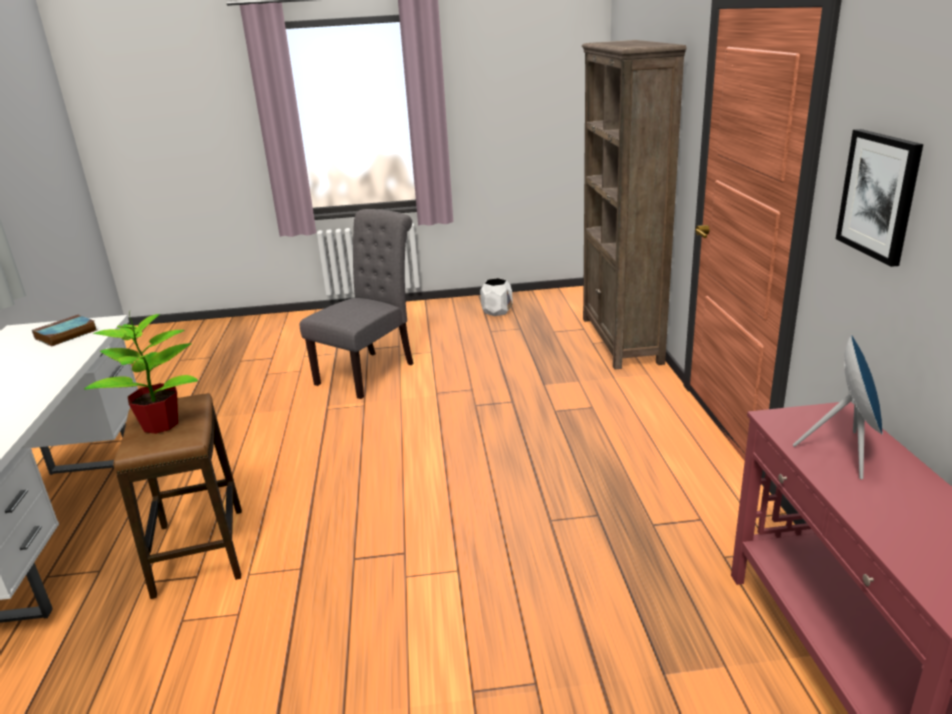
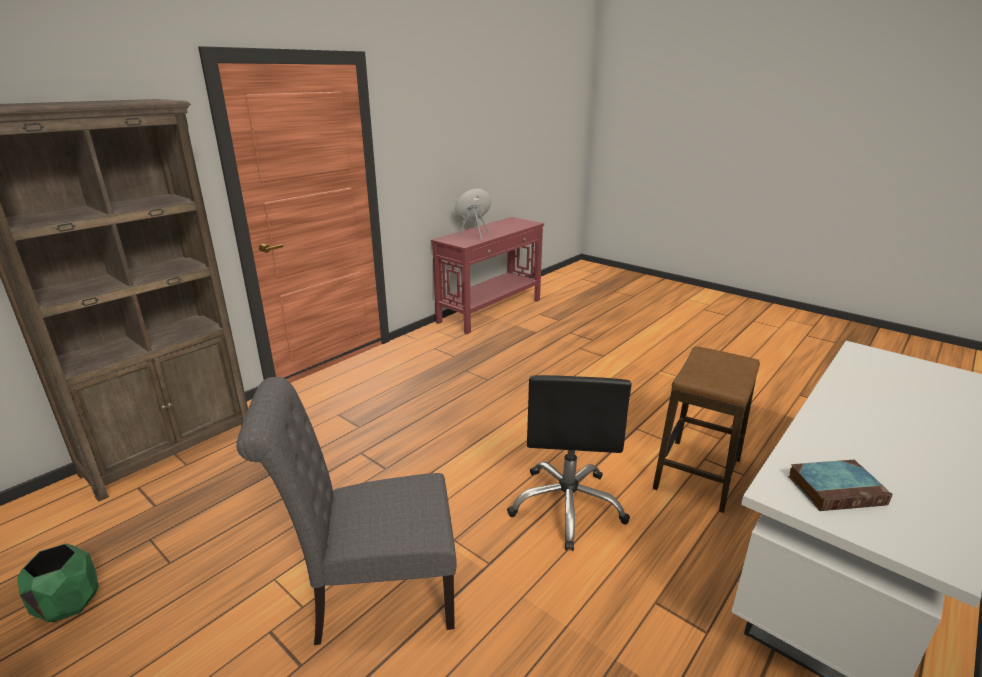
camera: 135 degrees left, 0 degrees up
potted plant [84,312,198,434] -> none
white planter [480,278,513,316] -> green planter [17,544,99,622]
picture [836,129,923,267] -> none
none -> black office chair [507,375,632,551]

